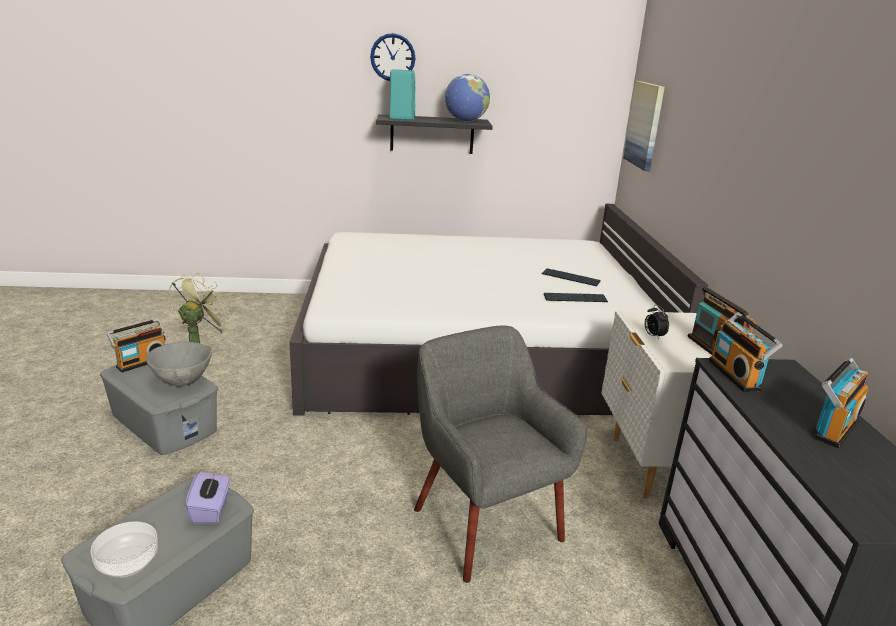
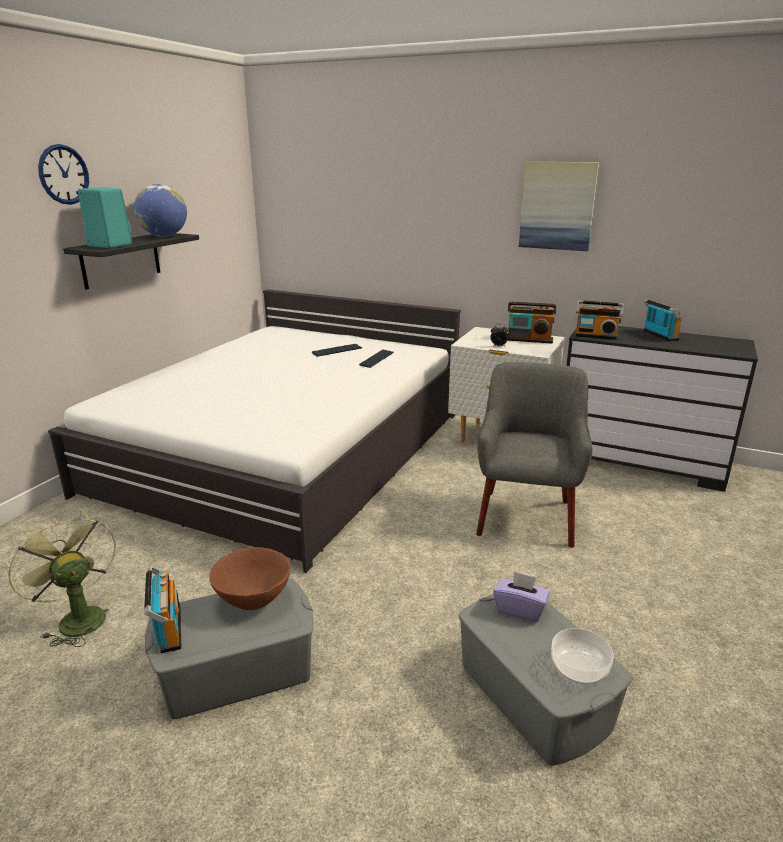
camera: 60 degrees left, 0 degrees up
grey bowl [146,342,212,386] -> brown bowl [209,547,290,610]
grey armchair [414,326,587,583] -> grey armchair turned 105 degrees clockwise [476,362,592,548]
picture [623,81,665,171] -> picture moved to [519,161,599,251]

